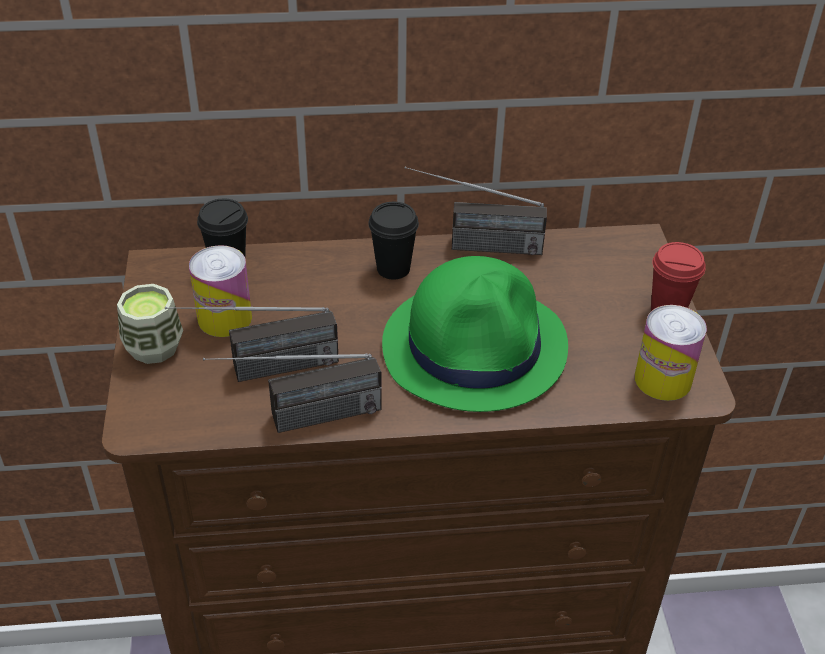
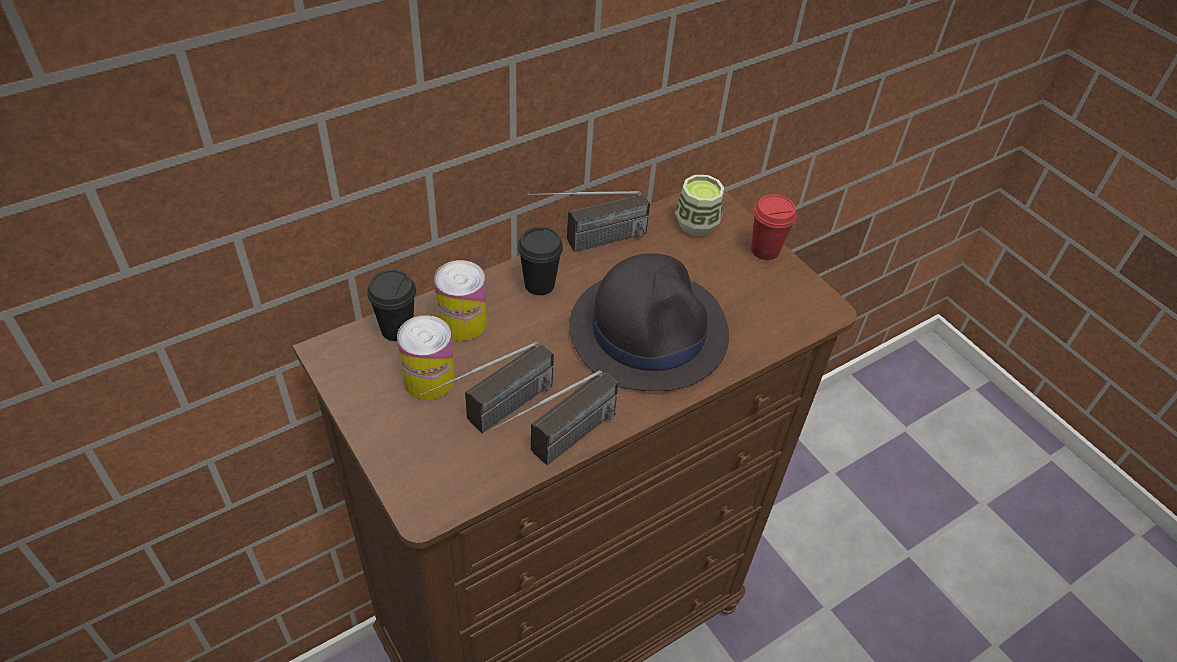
camera: 30 degrees left, 5 degrees up
cup [117,284,183,364] -> cup moved to [675,175,724,236]
green hat [382,256,568,412] -> black hat [569,253,729,391]
can [635,305,707,401] -> can moved to [434,260,487,341]

